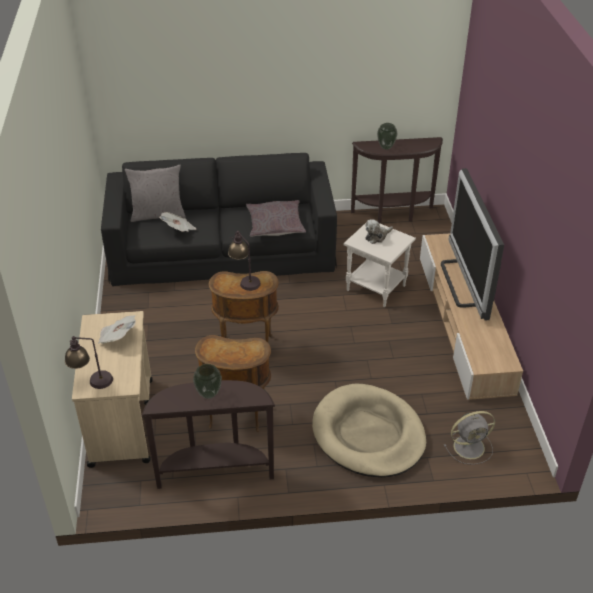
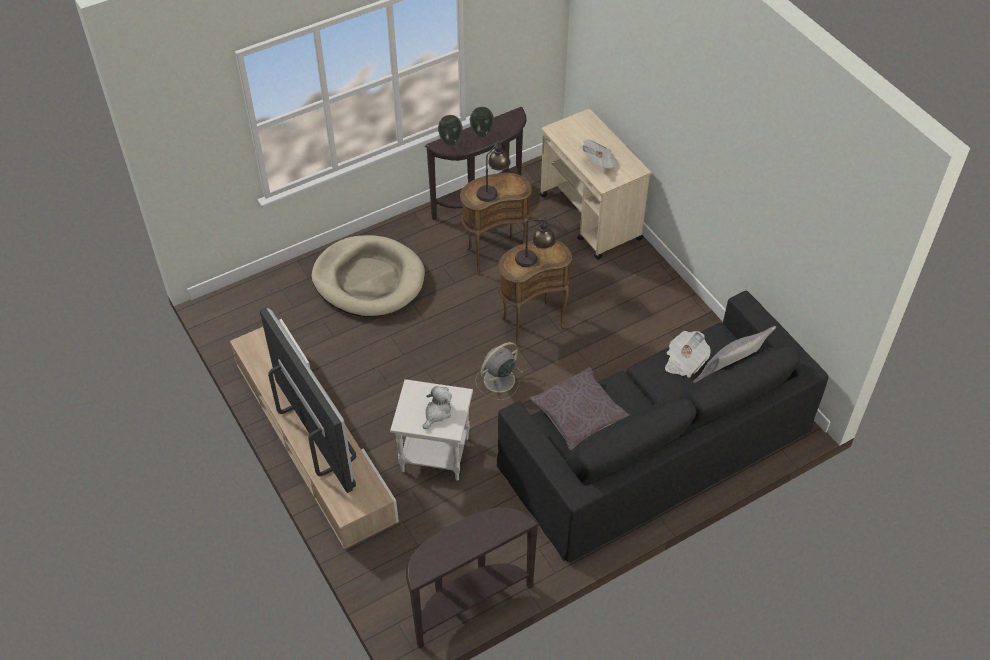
camera: 155 degrees right, 10 degrees up
table lamp [65,336,113,389] -> table lamp moved to [476,140,510,202]
vase [377,123,397,150] -> vase moved to [438,115,463,146]
grey fan [444,411,495,465] -> grey fan moved to [475,342,523,400]

